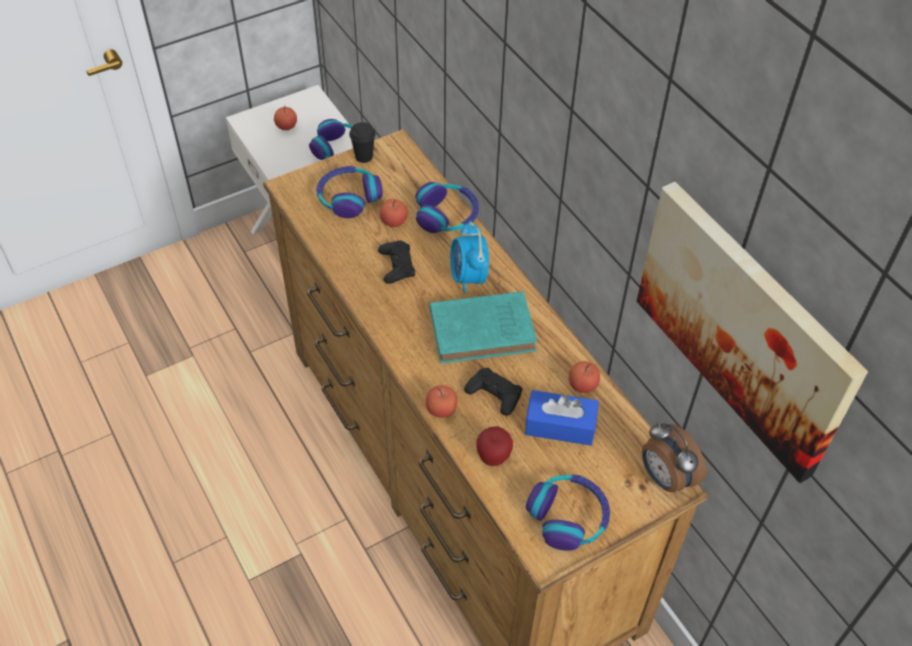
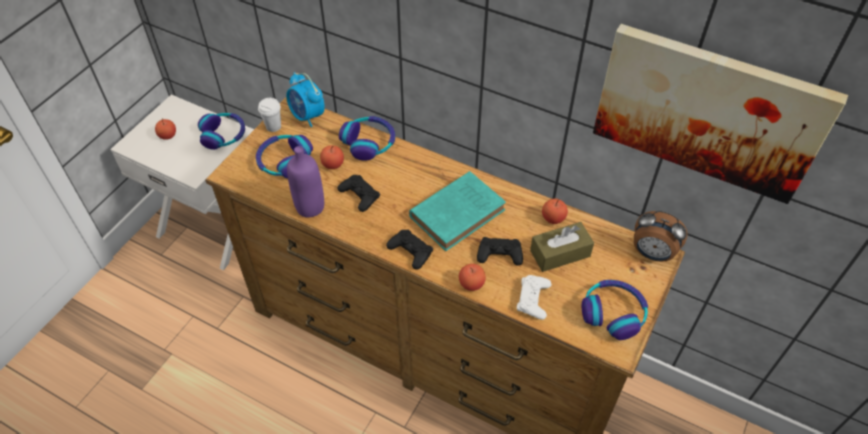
camera: 30 degrees left, 0 degrees up
black cup [349,122,375,163] -> white cup [258,98,281,132]
alarm clock [450,221,489,294] -> alarm clock moved to [286,72,325,127]
apple [477,426,513,466] -> white game controller [517,275,552,320]
blue tissue box [525,390,599,446] -> brown tissue box [530,222,594,272]
none -> purple bottle [287,146,324,218]
none -> black game controller [386,229,433,270]

